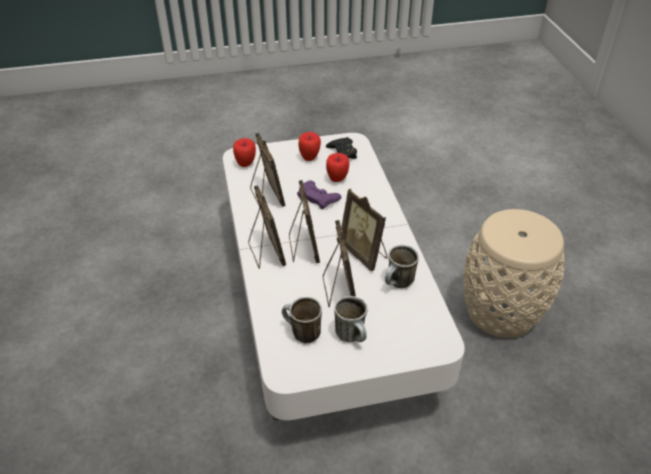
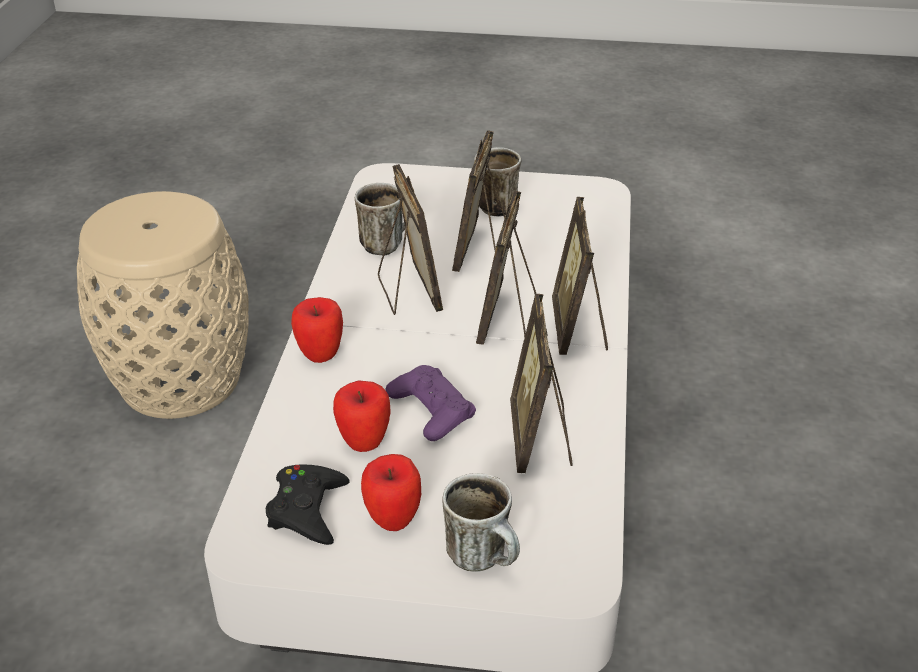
camera: 160 degrees left, 5 degrees down
apple [233,138,256,167] -> apple moved to [291,297,343,363]
mug [282,297,322,343] -> mug moved to [442,473,520,572]

